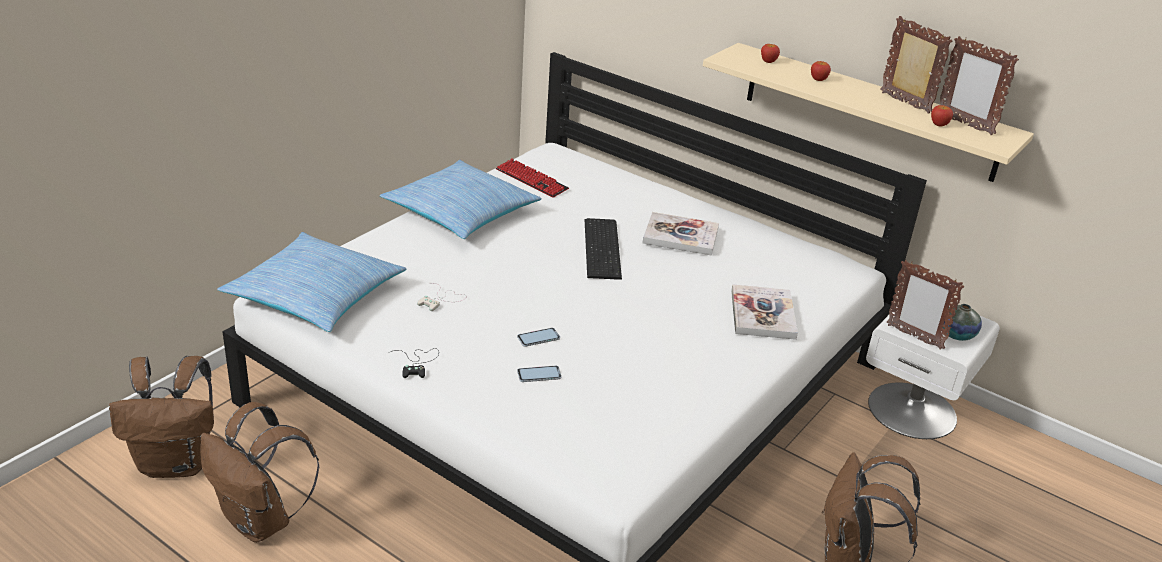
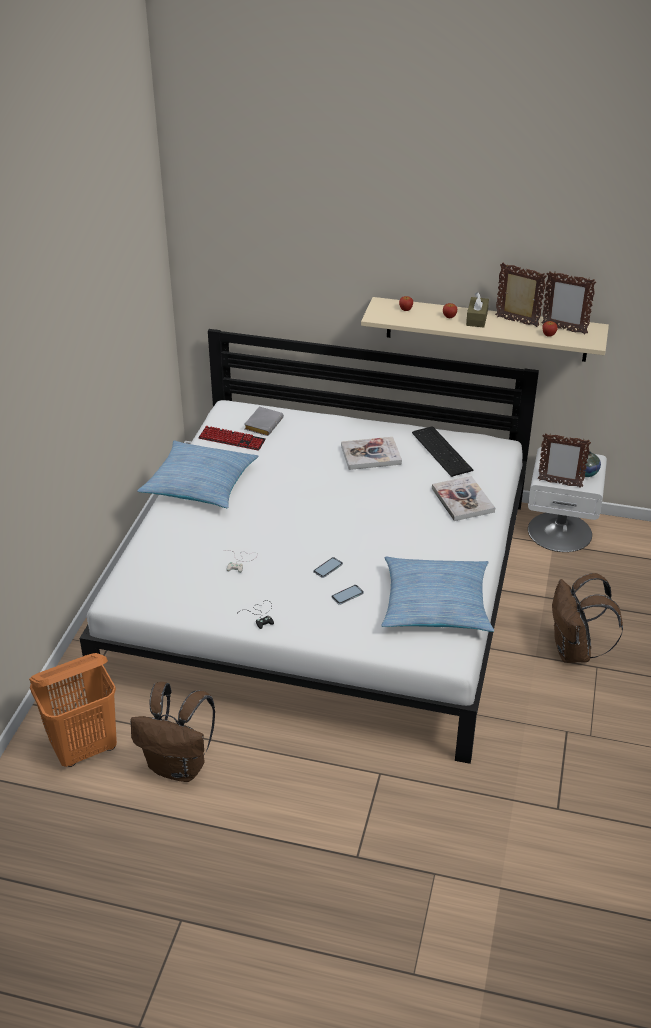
camera: 20 degrees left, 5 degrees up
brown backpack [109,356,214,478] -> orange laundry basket [29,653,117,767]
pillow [217,232,407,332] -> pillow moved to [381,557,494,632]
keyboard [585,218,622,280] -> keyboard moved to [412,426,474,477]
none -> grey book [244,406,284,436]
none -> brown tissue box [466,292,489,328]

